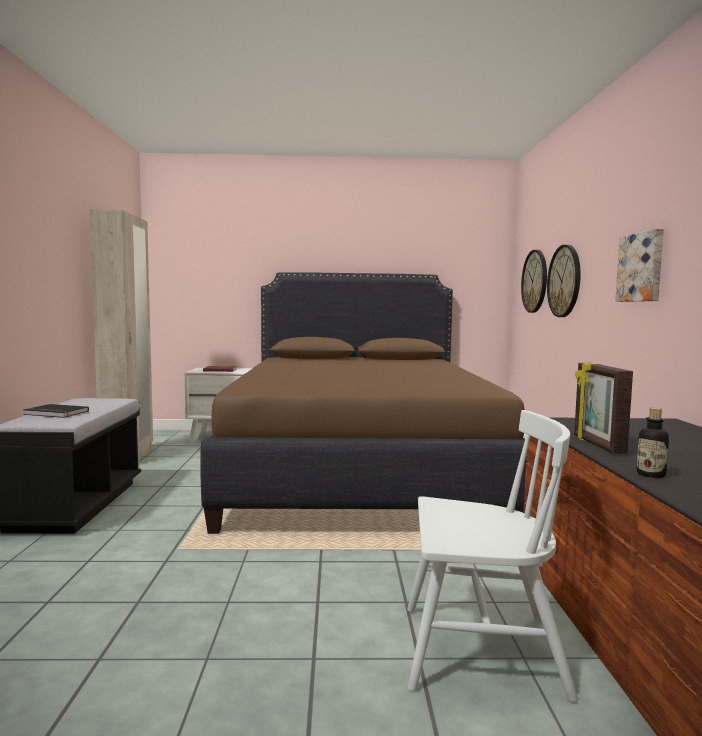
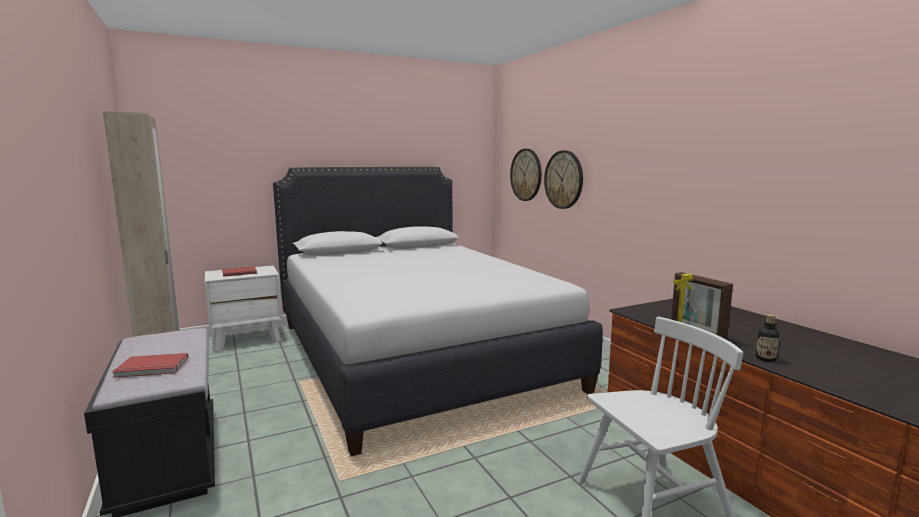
camera: 25 degrees left, 5 degrees up
black book [23,404,89,418] -> red book [113,353,188,378]
brown bed [200,272,527,534] -> white bed [273,167,603,456]
picture [615,228,664,302] -> none

